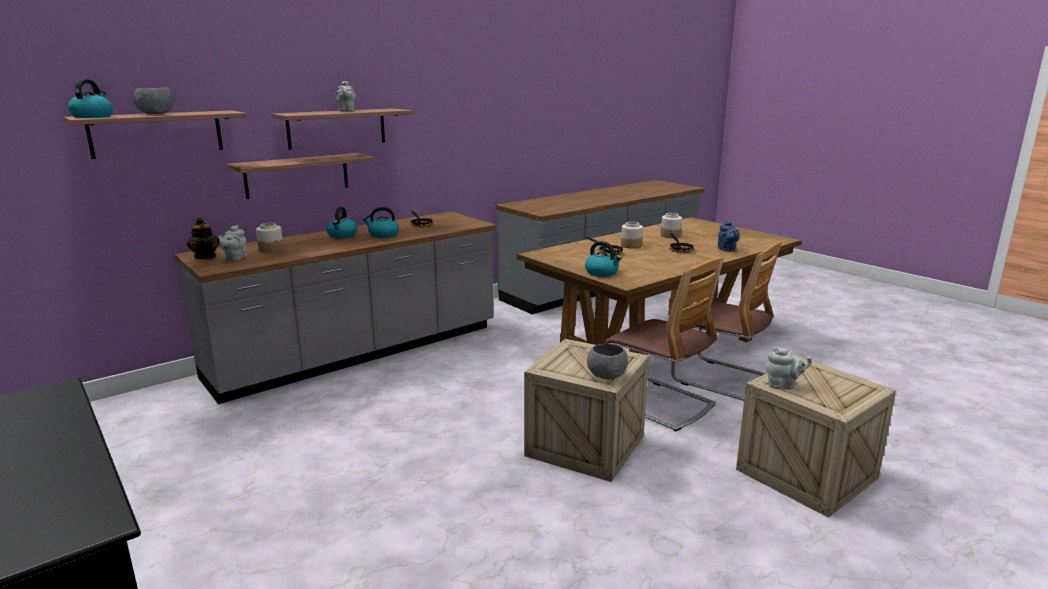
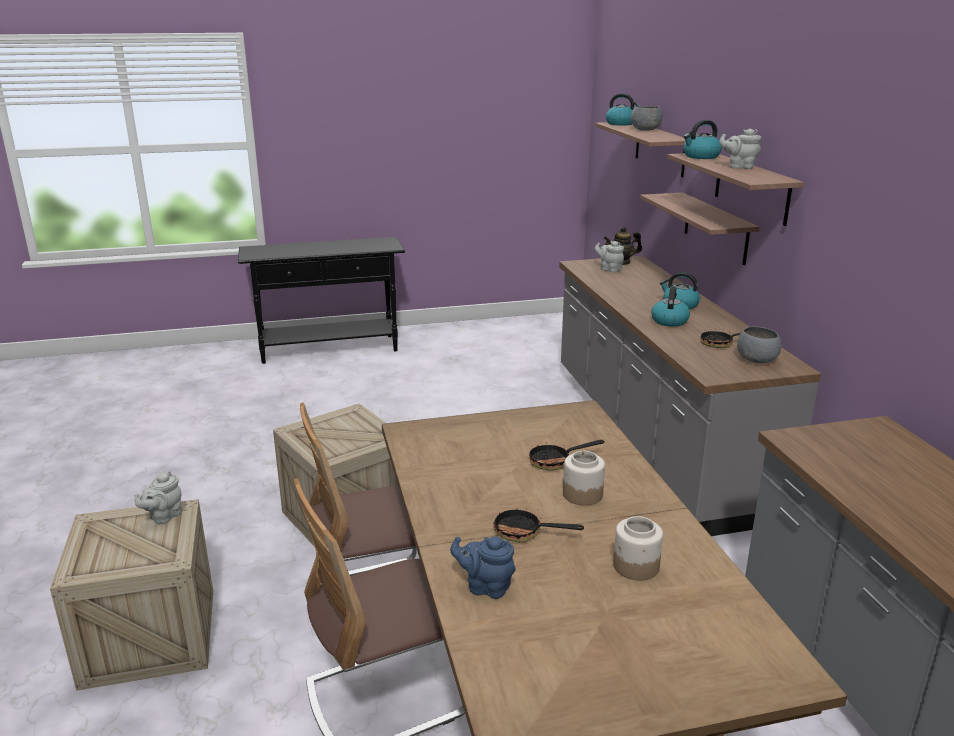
camera: 115 degrees right, 5 degrees up
jar [256,223,284,253] -> none
kettle [585,241,622,277] -> kettle moved to [683,120,722,159]
grey bowl [587,344,628,379] -> grey bowl moved to [737,326,782,363]

